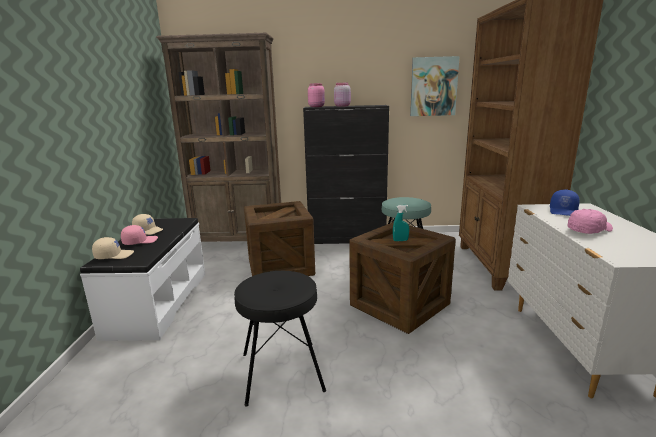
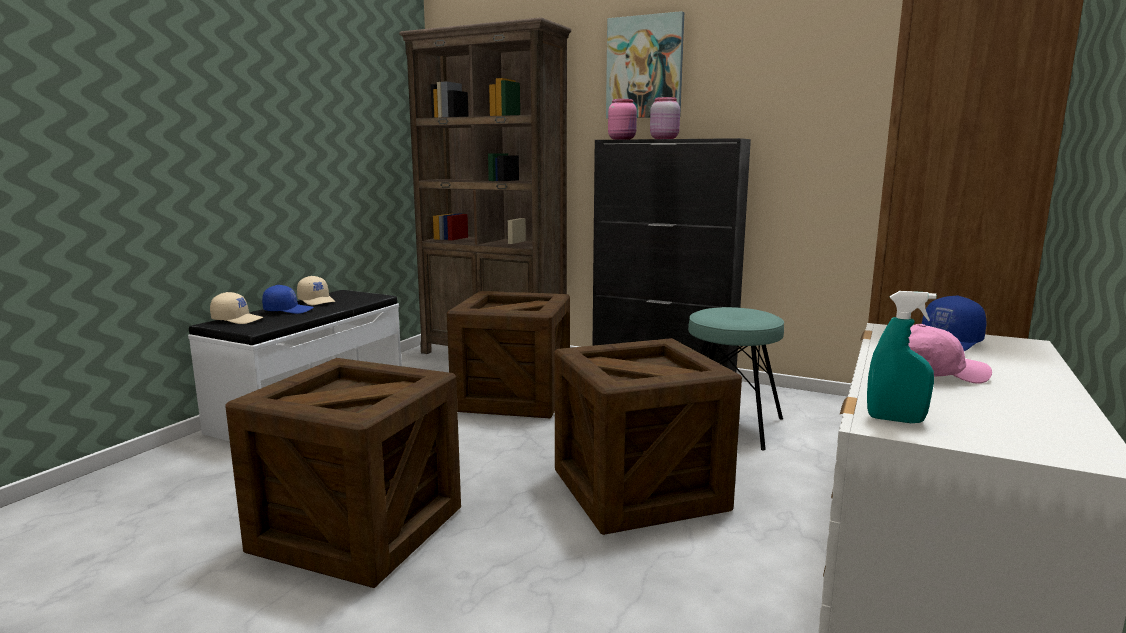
camera: 25 degrees right, 5 degrees down
pink cap [121,225,158,245] -> blue cap [262,285,314,314]
black stool [234,271,326,407] -> crate [225,358,461,588]
turquoise spray bottle [393,205,409,241] -> turquoise spray bottle moved to [867,291,936,423]
picture [410,56,460,116] -> picture moved to [606,11,684,119]

